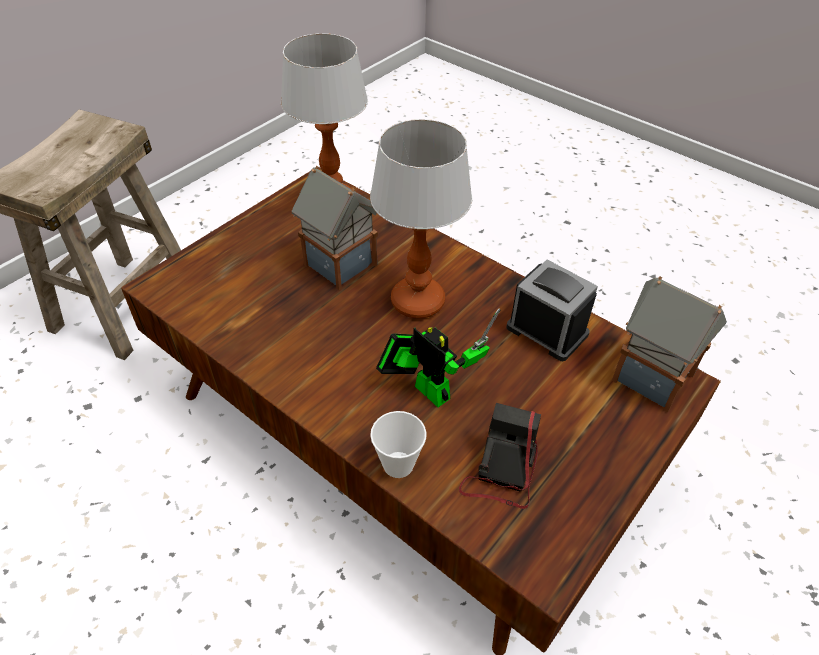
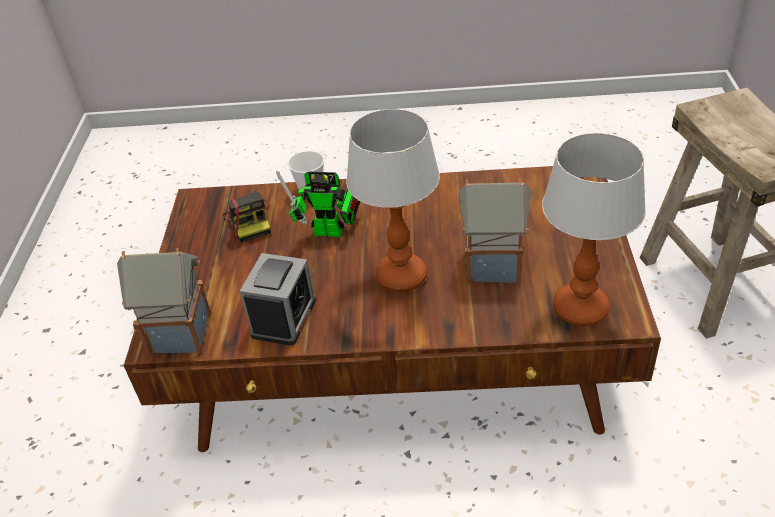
camera: 145 degrees right, 5 degrees down
alarm clock [506,260,598,361] -> alarm clock turned 75 degrees counterclockwise [240,253,316,346]

